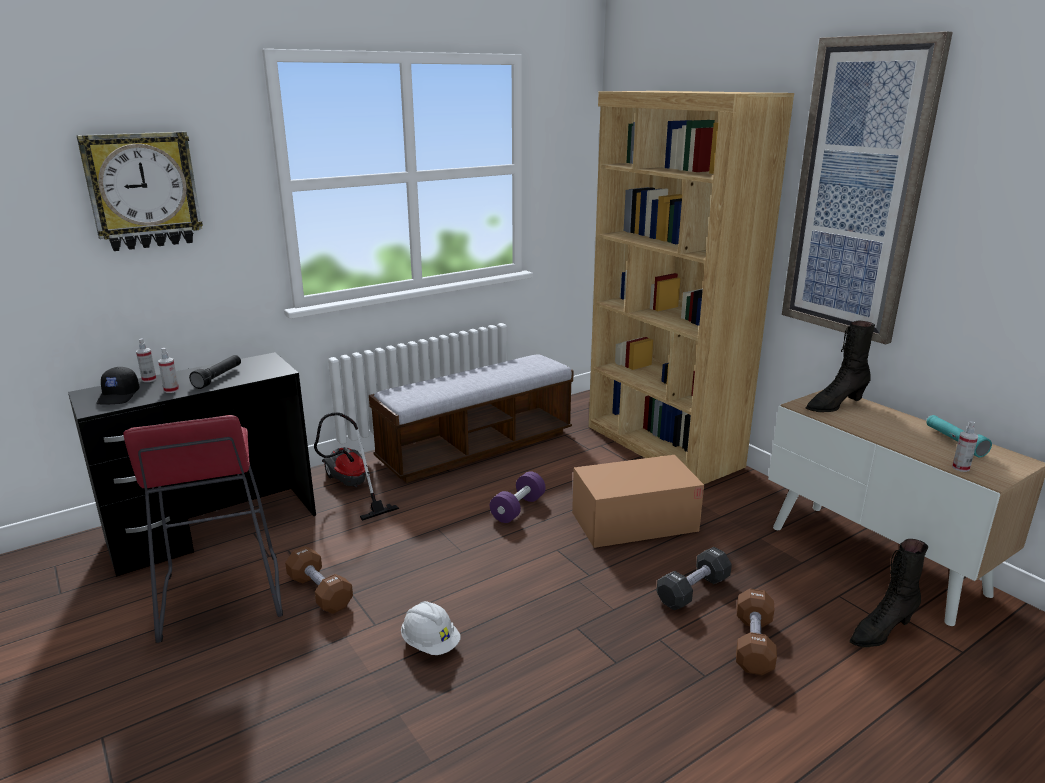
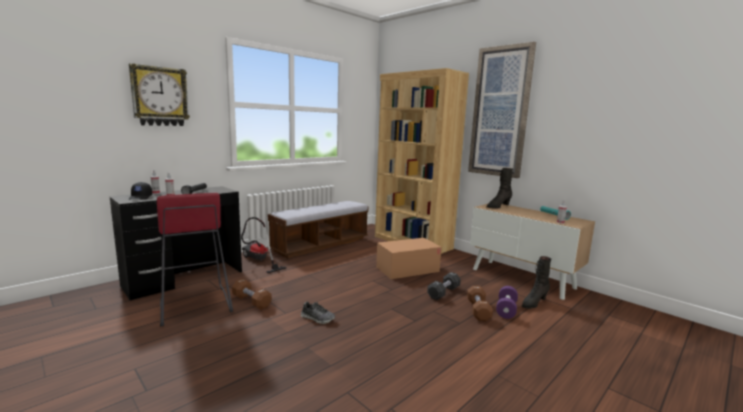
camera: 10 degrees left, 10 degrees down
white hard hat [401,601,461,655] -> shoe [301,302,335,324]
purple dumbbell [490,471,546,523] -> purple dumbbell moved to [496,286,518,319]

